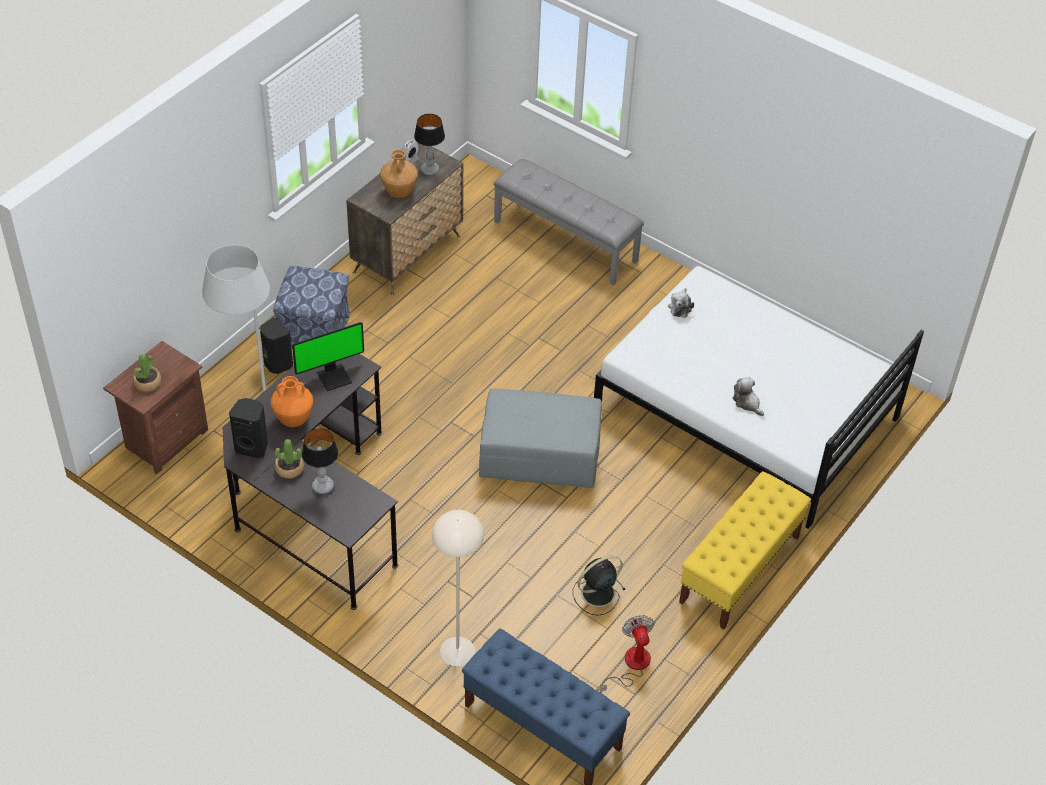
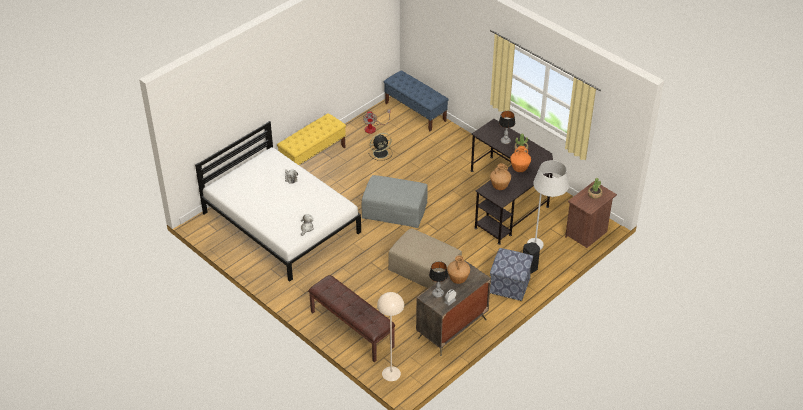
camera: 170 degrees left, 5 degrees down
black speaker [229,398,268,459] -> none
monitor [292,322,364,391] -> brown vase [490,163,511,190]
beige floor lamp [432,510,484,667] -> beige floor lamp moved to [377,292,404,381]
grey bench [494,159,644,285] -> brown bench [308,275,395,362]
none -> beige ottoman [388,229,462,289]

